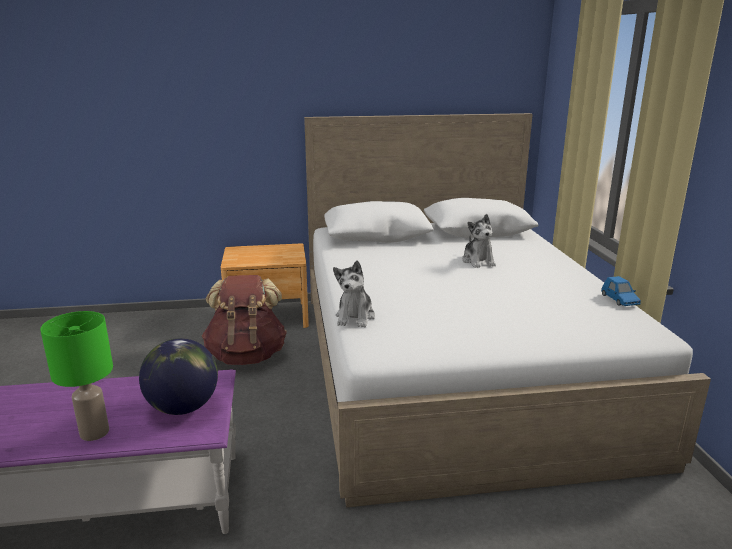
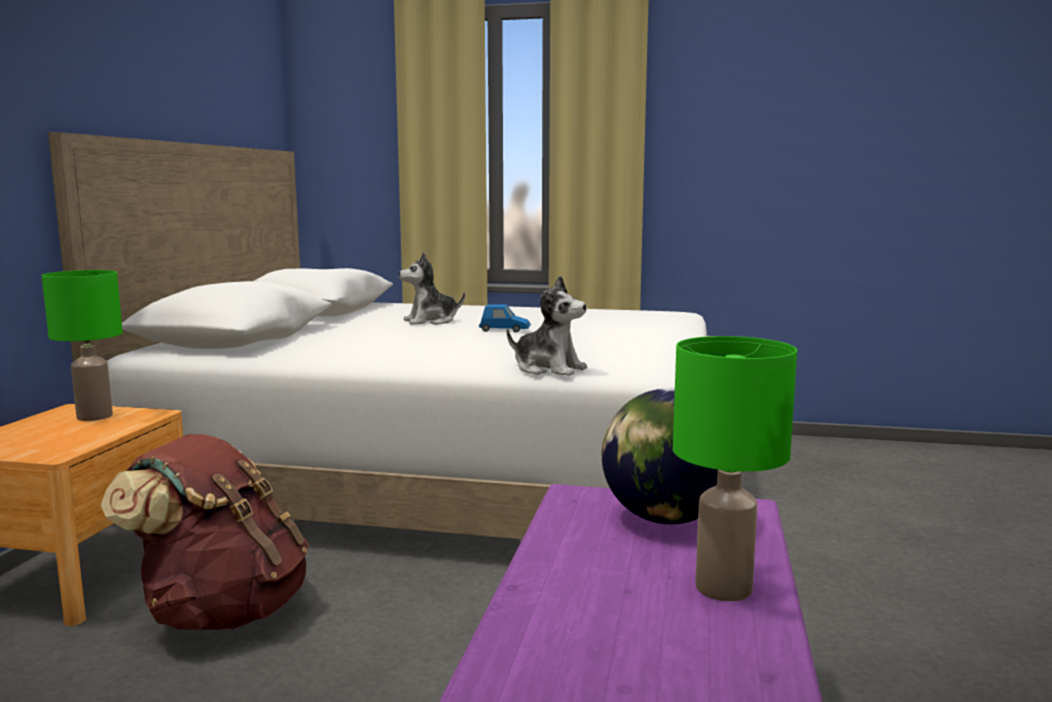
camera: 70 degrees left, 10 degrees down
plush toy [462,214,496,268] -> plush toy turned 150 degrees clockwise [399,252,465,325]
blue toy car [601,276,641,306] -> blue toy car moved to [479,304,531,332]
none -> green table lamp [42,270,123,421]

